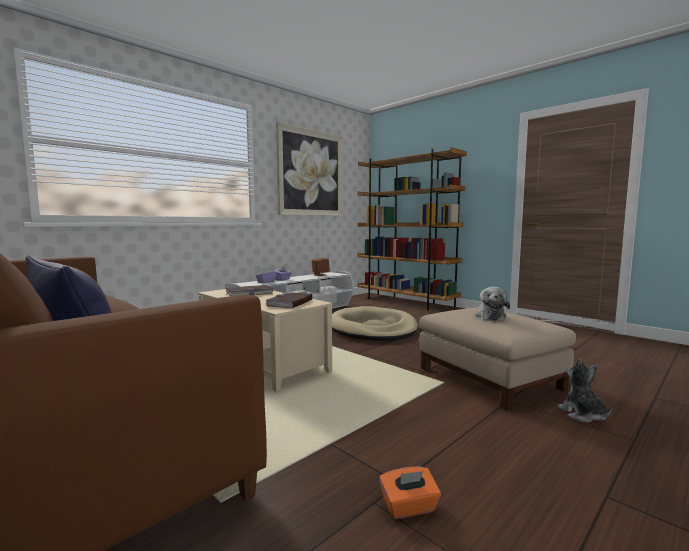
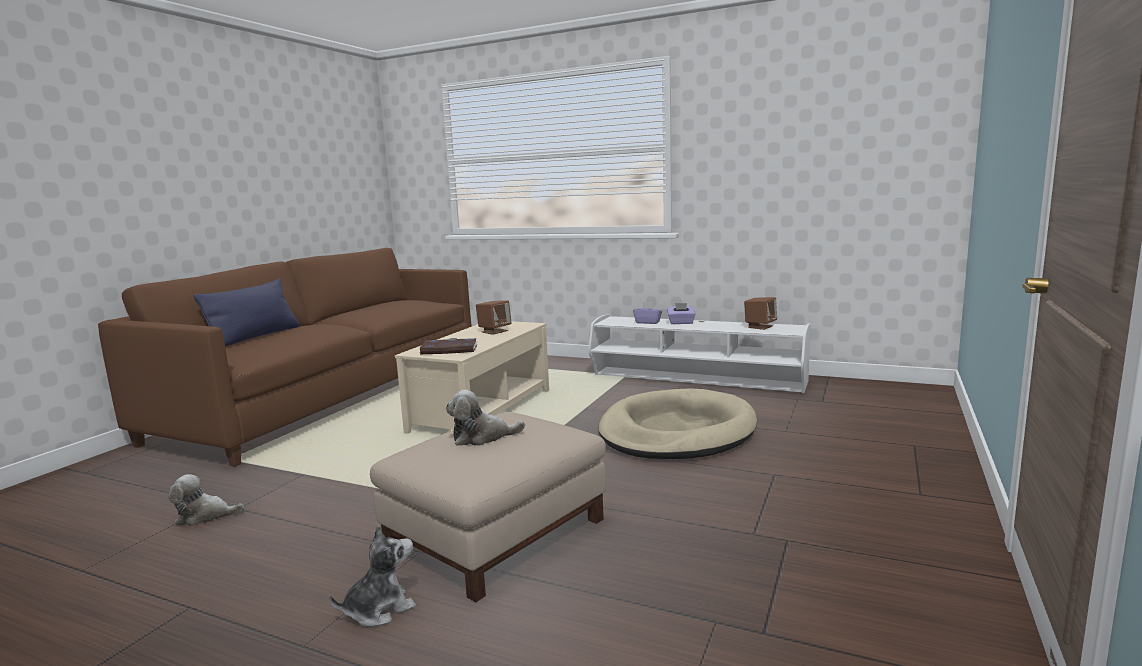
camera: 70 degrees right, 5 degrees up
book [226,285,273,296] -> brown speaker [476,300,512,335]
picture [276,122,343,216] -> none
brown bookcase [357,147,467,310] -> none
orange tissue box [379,467,441,519] -> plush toy [169,474,244,526]

